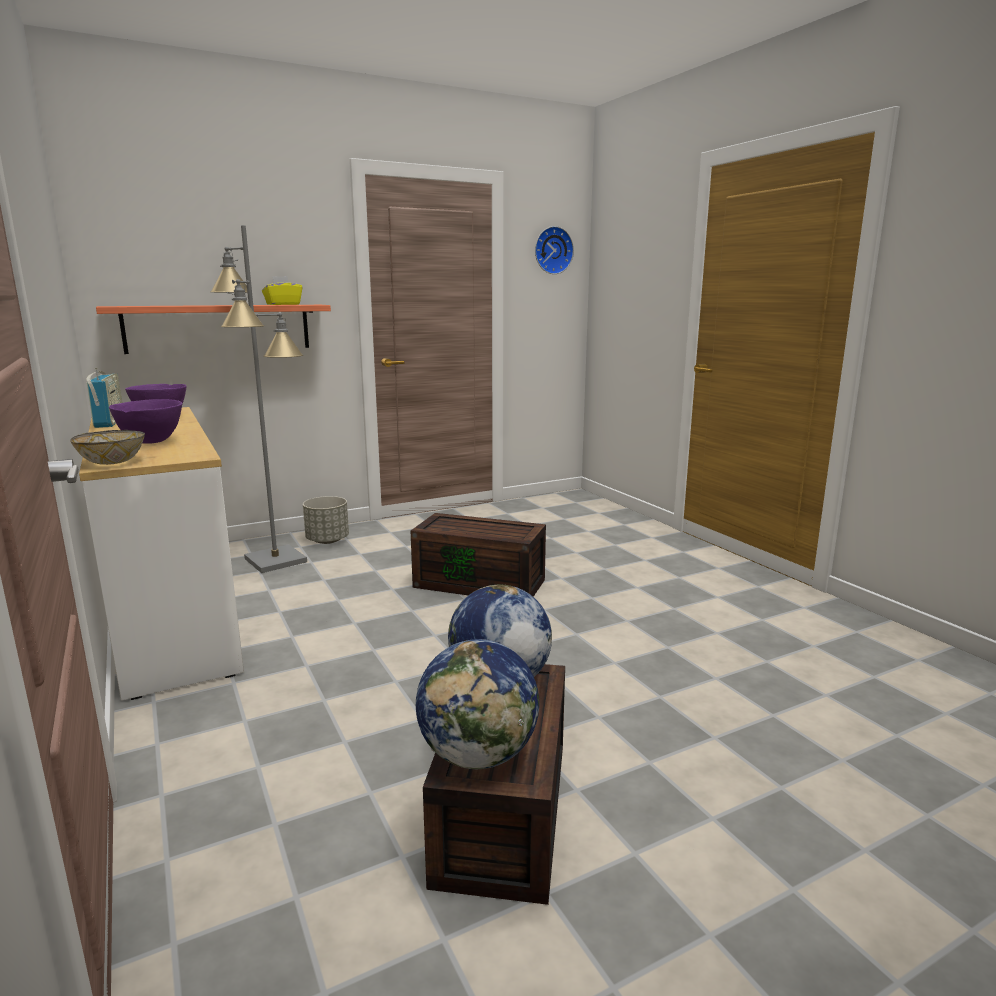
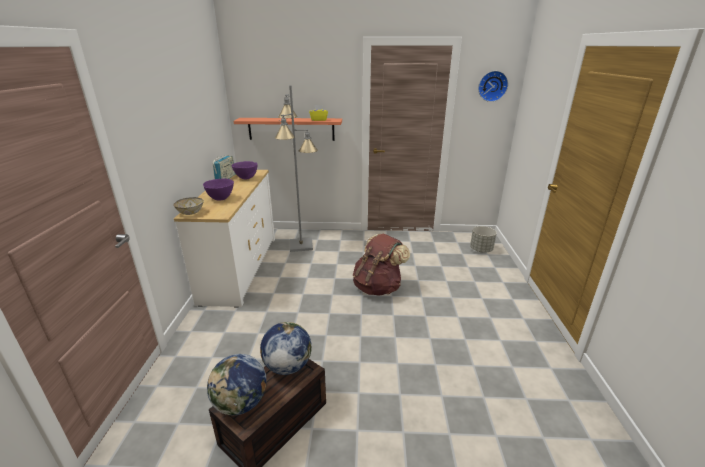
camera: 30 degrees right, 10 degrees up
grey planter [303,496,349,544] -> grey planter moved to [470,226,497,253]
brown storage box [411,513,546,597] -> brown backpack [353,234,410,296]

